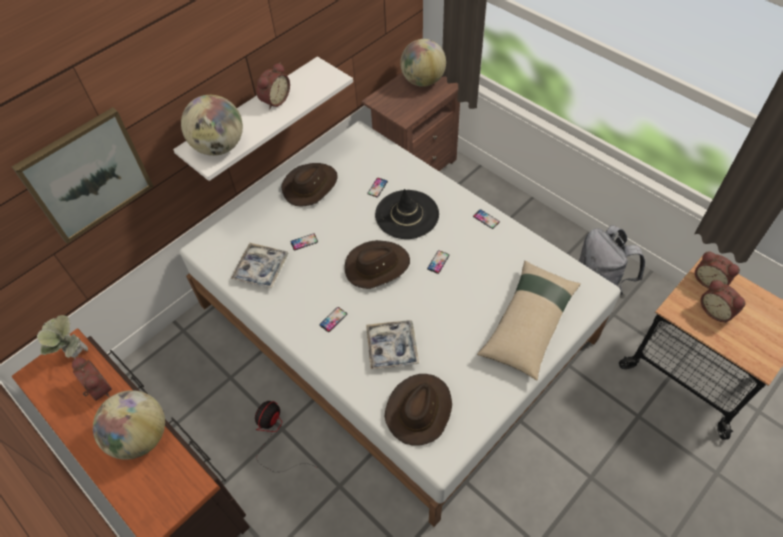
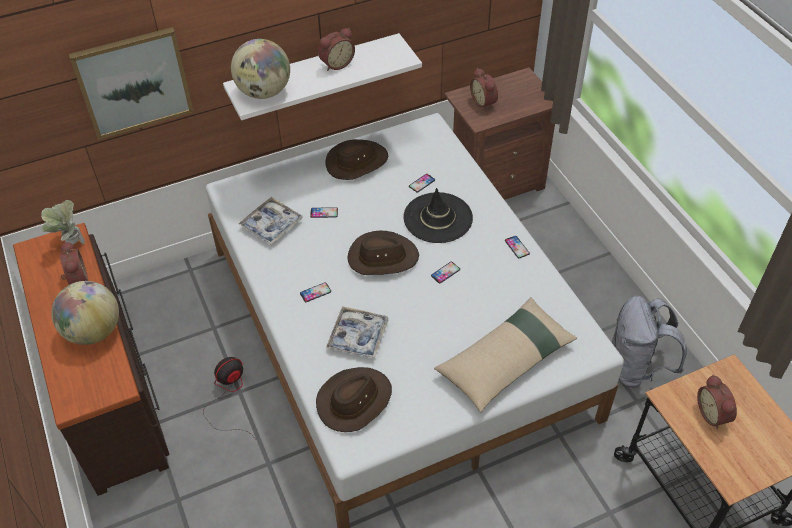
camera: 20 degrees right, 5 degrees down
globe [400,39,446,87] -> none
alarm clock [695,251,740,289] -> alarm clock moved to [470,68,498,110]

